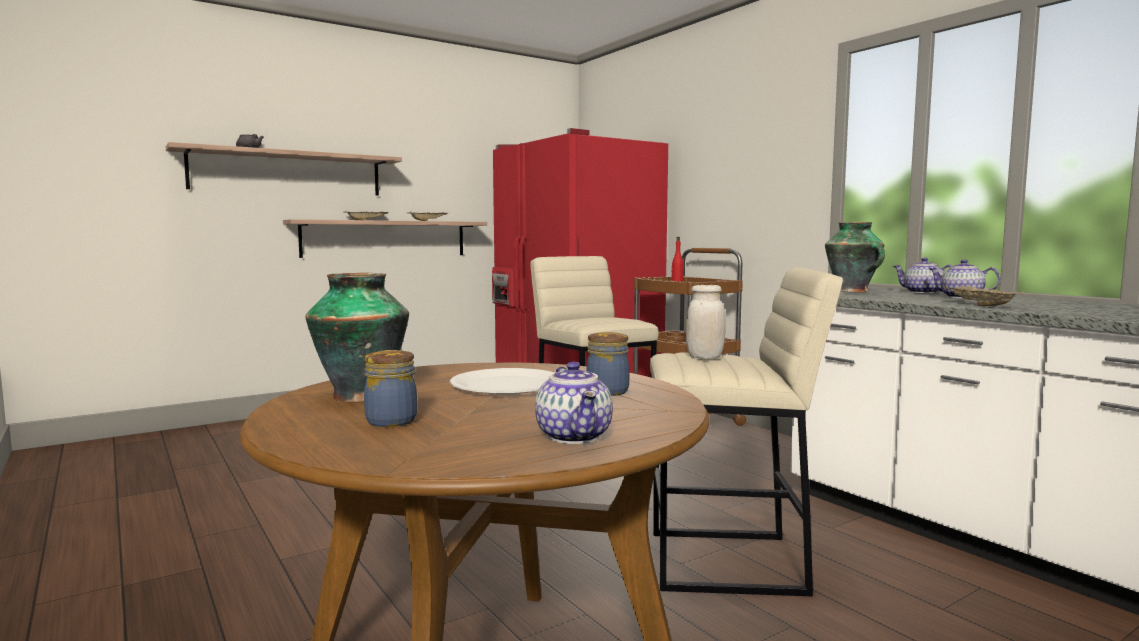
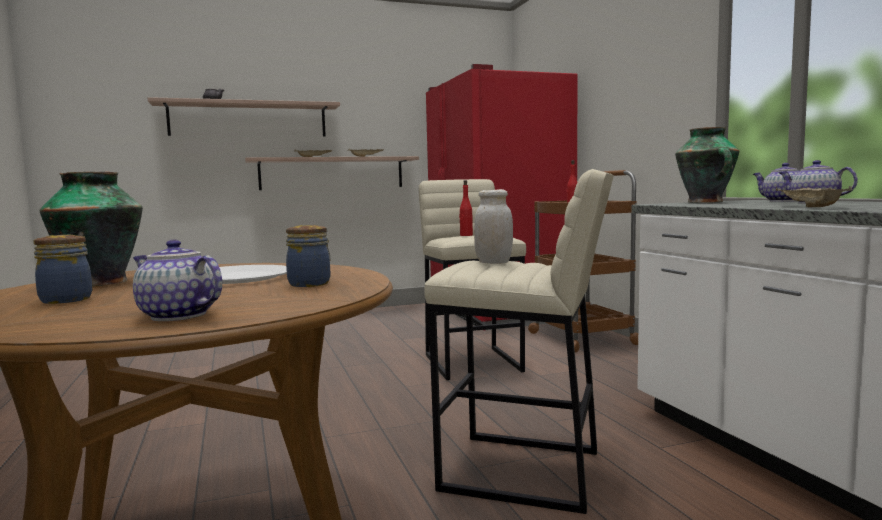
camera: 15 degrees right, 0 degrees up
teapot [535,361,613,444] -> teapot turned 120 degrees clockwise [133,240,222,321]
none -> red bottle [459,180,473,236]

